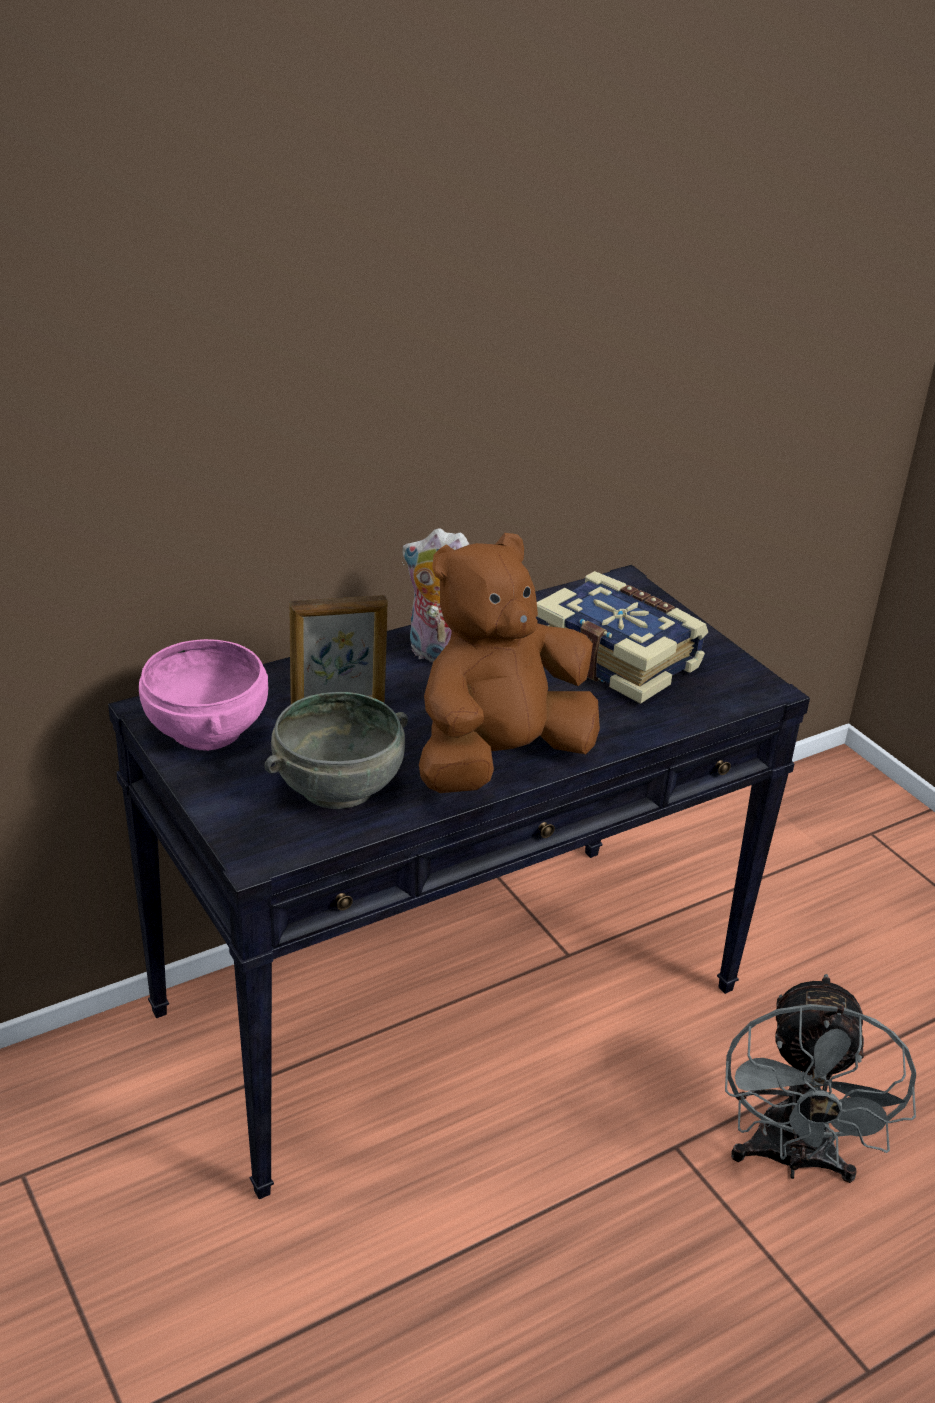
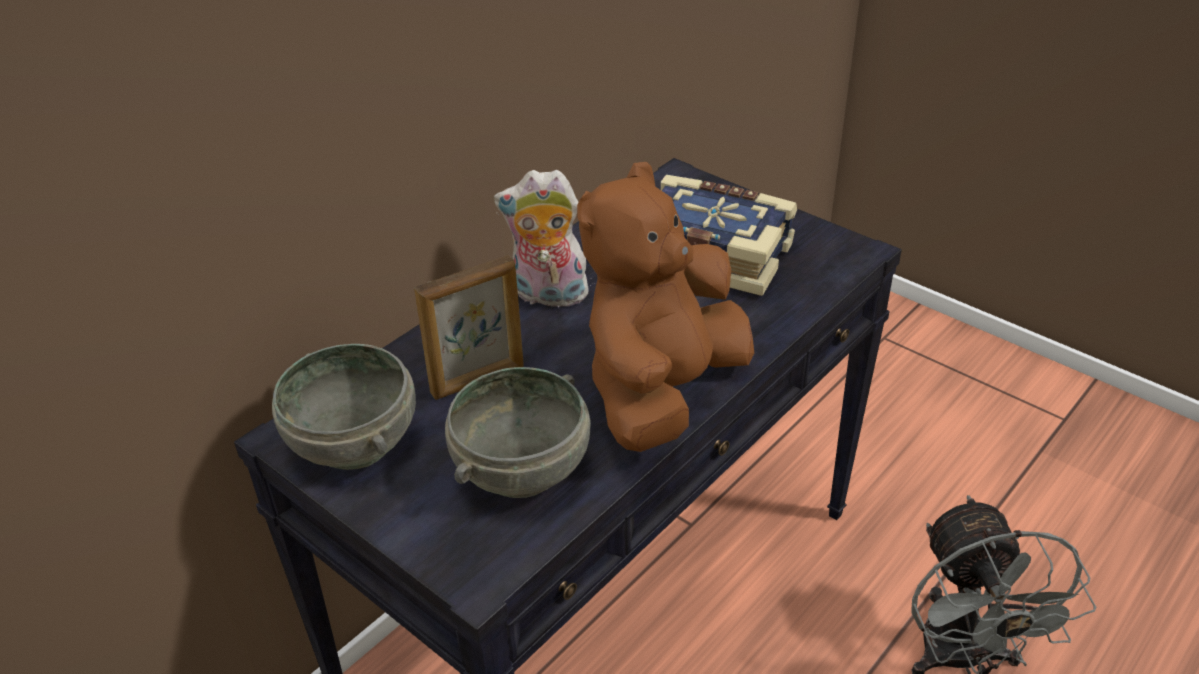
camera: 15 degrees left, 5 degrees up
pink bowl [139,639,268,751] -> grey bowl [272,344,416,470]

